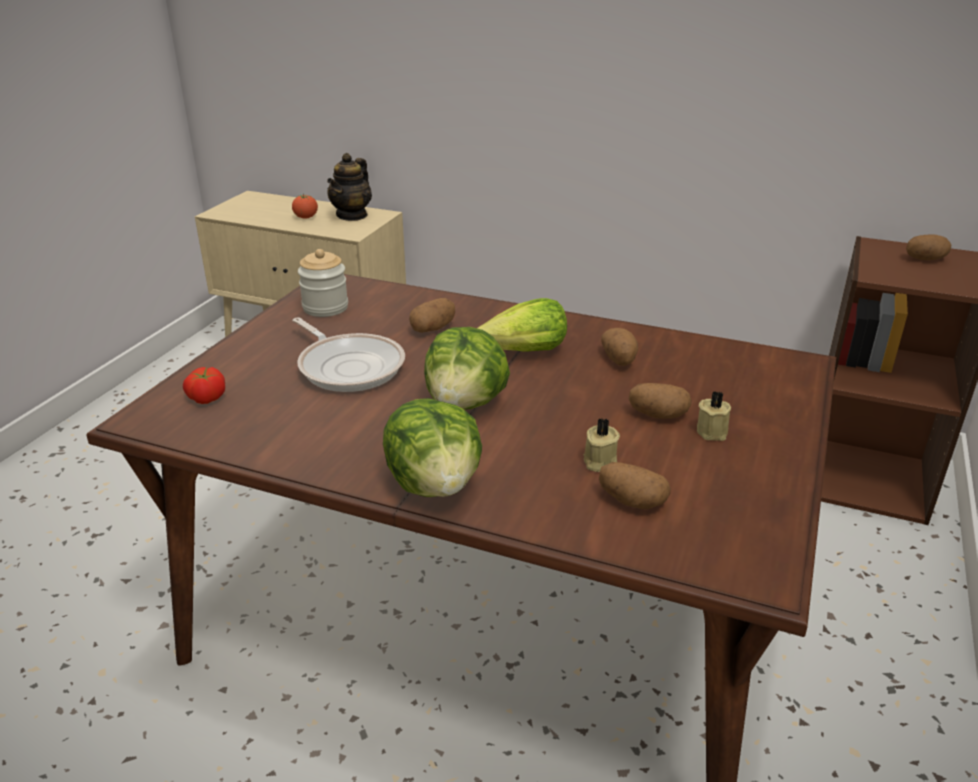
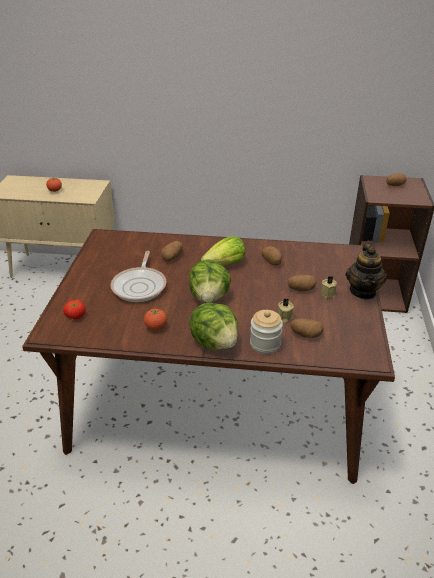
camera: 15 degrees left, 5 degrees up
frying pan [292,317,405,392] -> frying pan turned 60 degrees clockwise [111,251,166,302]
jar [298,249,348,317] -> jar moved to [250,310,283,354]
teapot [327,153,372,221] -> teapot moved to [346,244,387,300]
none -> tomato [144,309,167,331]

